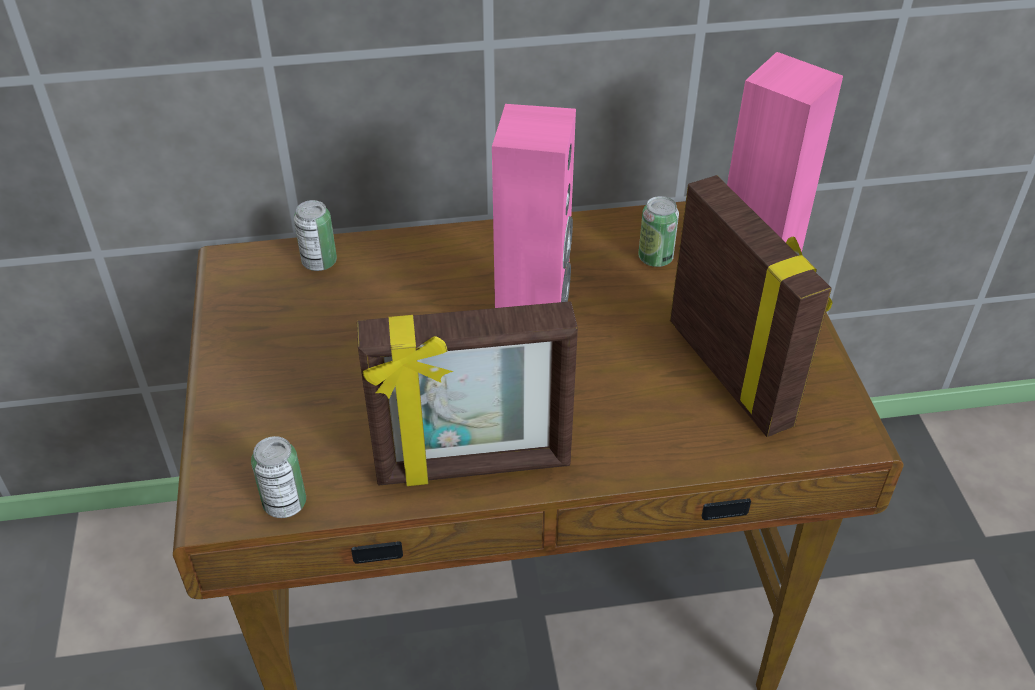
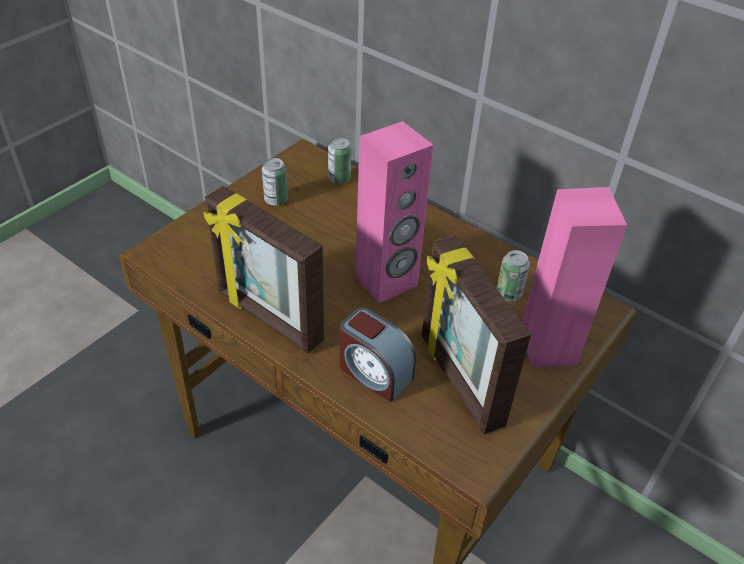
camera: 45 degrees right, 0 degrees up
can [251,436,306,518] -> can moved to [262,158,288,206]
picture frame [670,175,833,437] -> picture frame turned 135 degrees clockwise [422,235,531,434]
none -> alarm clock [339,307,416,402]

